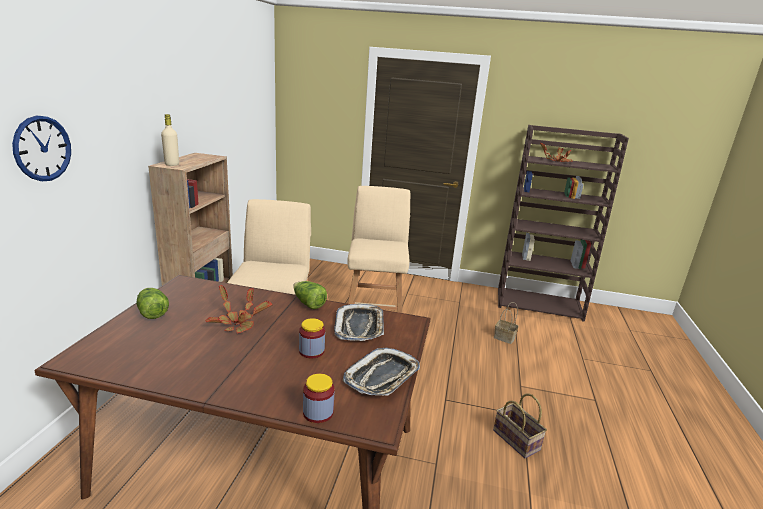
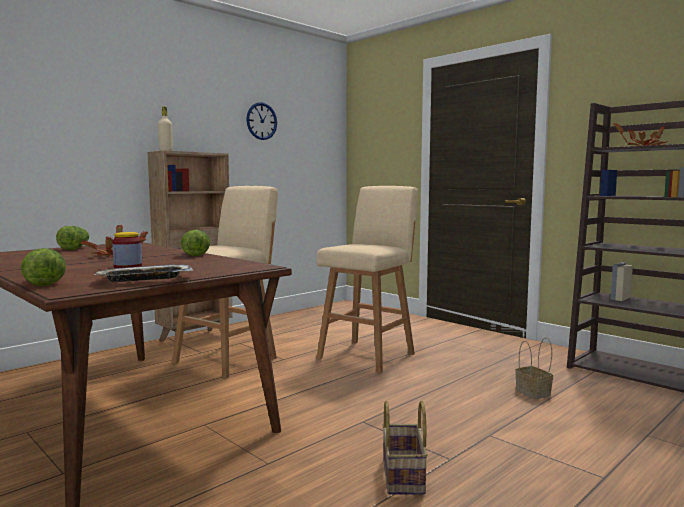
camera: 35 degrees right, 15 degrees down
wall clock [12,116,71,181] -> wall clock moved to [246,102,277,140]
jar [303,373,335,423] -> lettuce [21,248,66,286]
tray [334,304,384,341] -> none

